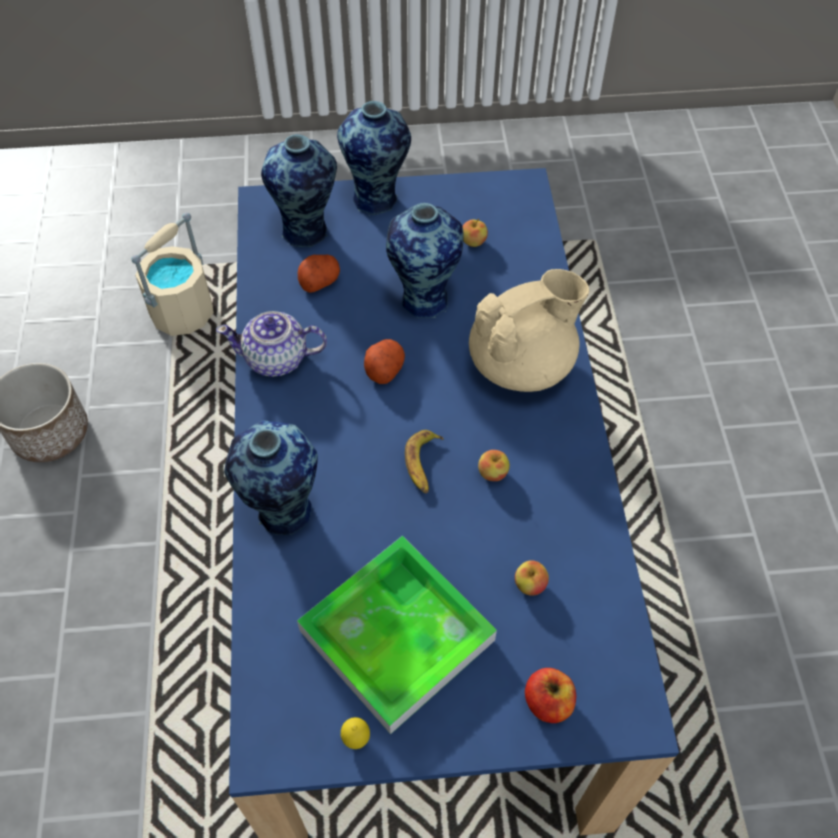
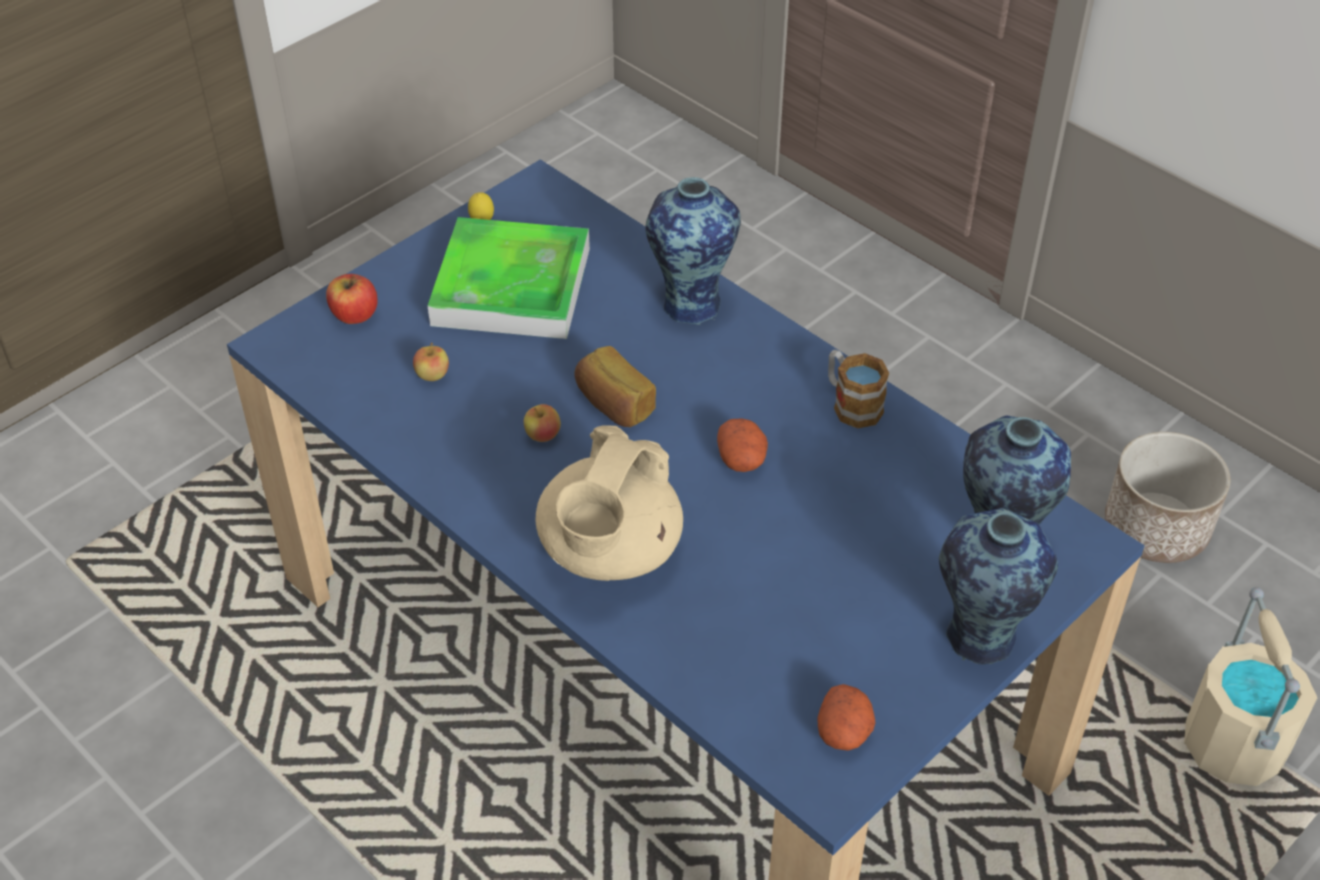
camera: 140 degrees right, 10 degrees down
teapot [216,311,327,377] -> mug [828,350,889,429]
potato [298,255,340,293] -> potato moved to [817,684,875,751]
vase [386,203,464,318] -> none
banana [405,430,444,493] -> bread [574,346,656,427]
apple [463,218,488,247] -> none

